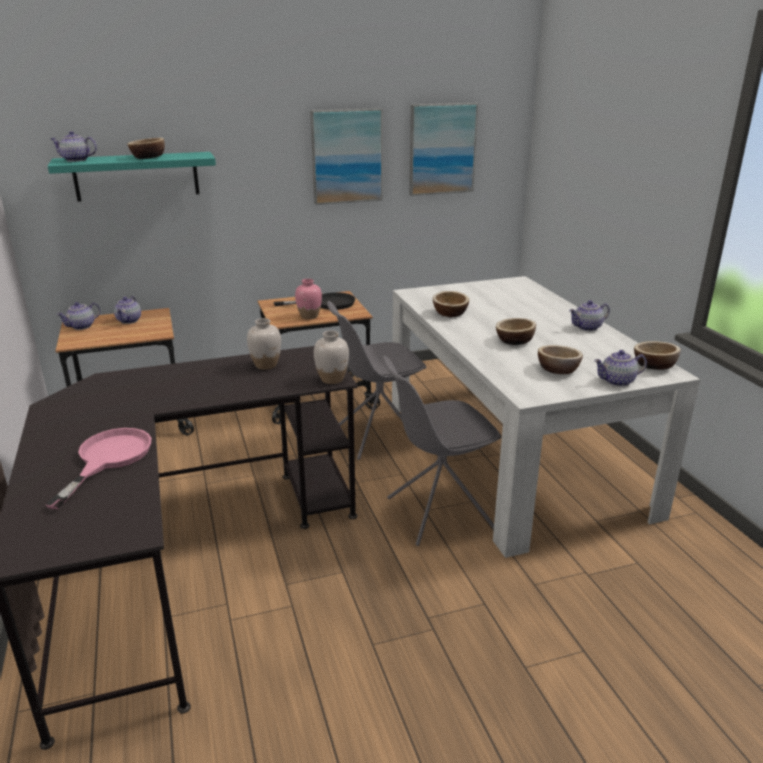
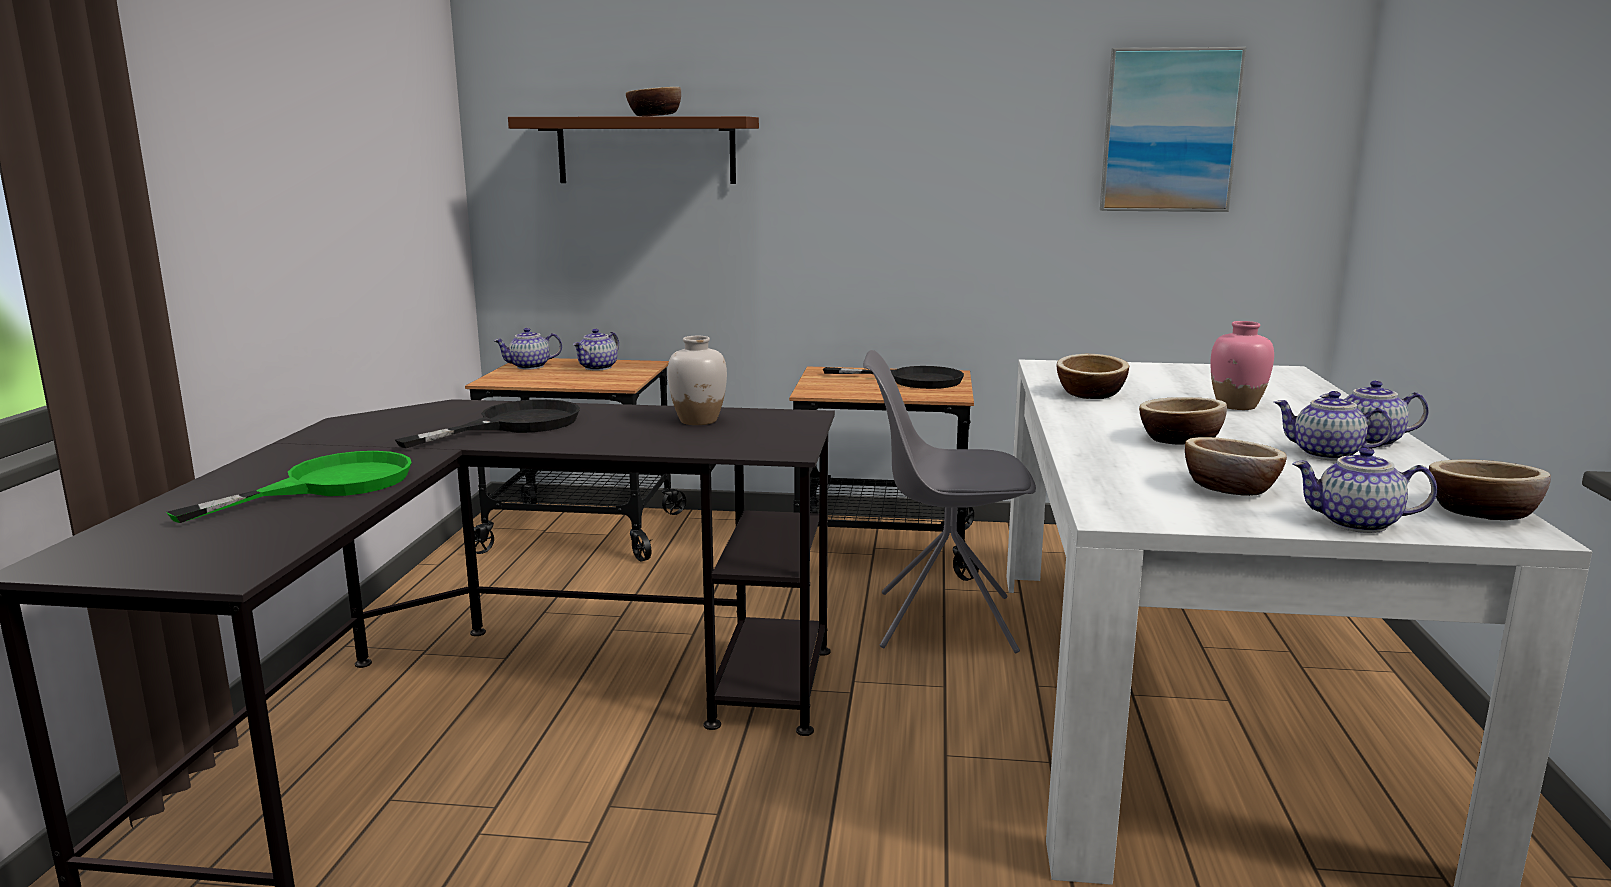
camera: 25 degrees right, 10 degrees down
pink frying pan [45,428,152,509] -> green frying pan [166,451,412,523]
turquoise shelf [48,152,216,202] -> brown shelf [508,116,759,184]
teapot [51,131,97,162] -> teapot moved to [1274,391,1393,461]
pink vase [295,279,322,319] -> pink vase moved to [1210,321,1274,410]
picture [310,108,383,205] -> none
white vase [314,330,349,384] -> none
grey chair [382,356,501,546] -> none
none -> black frying pan [395,399,580,448]

